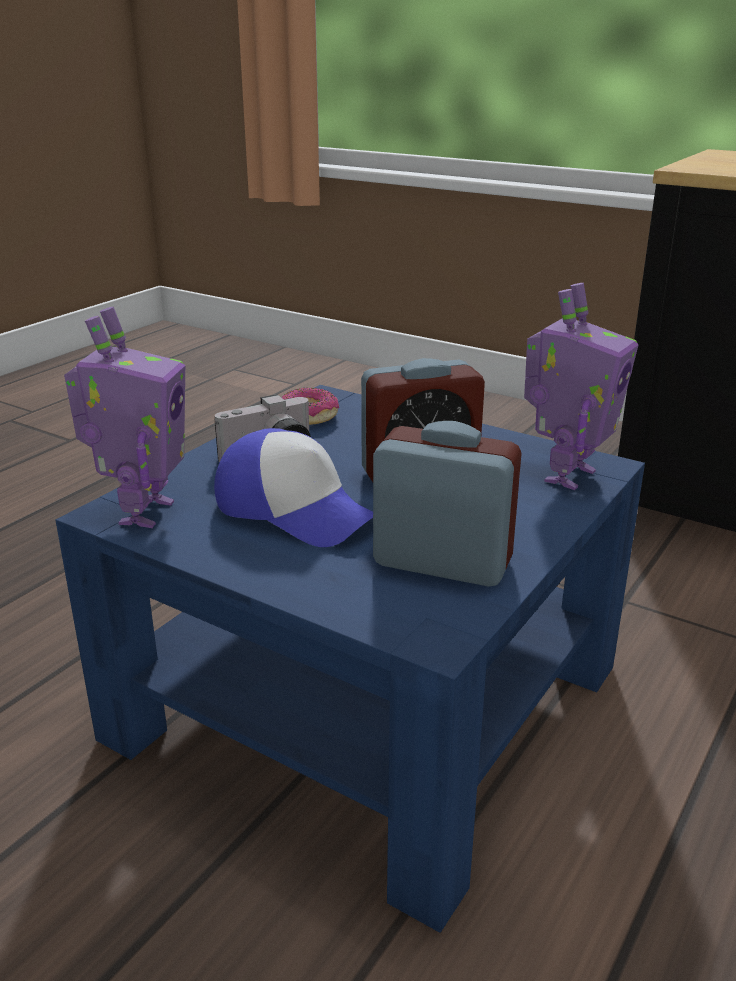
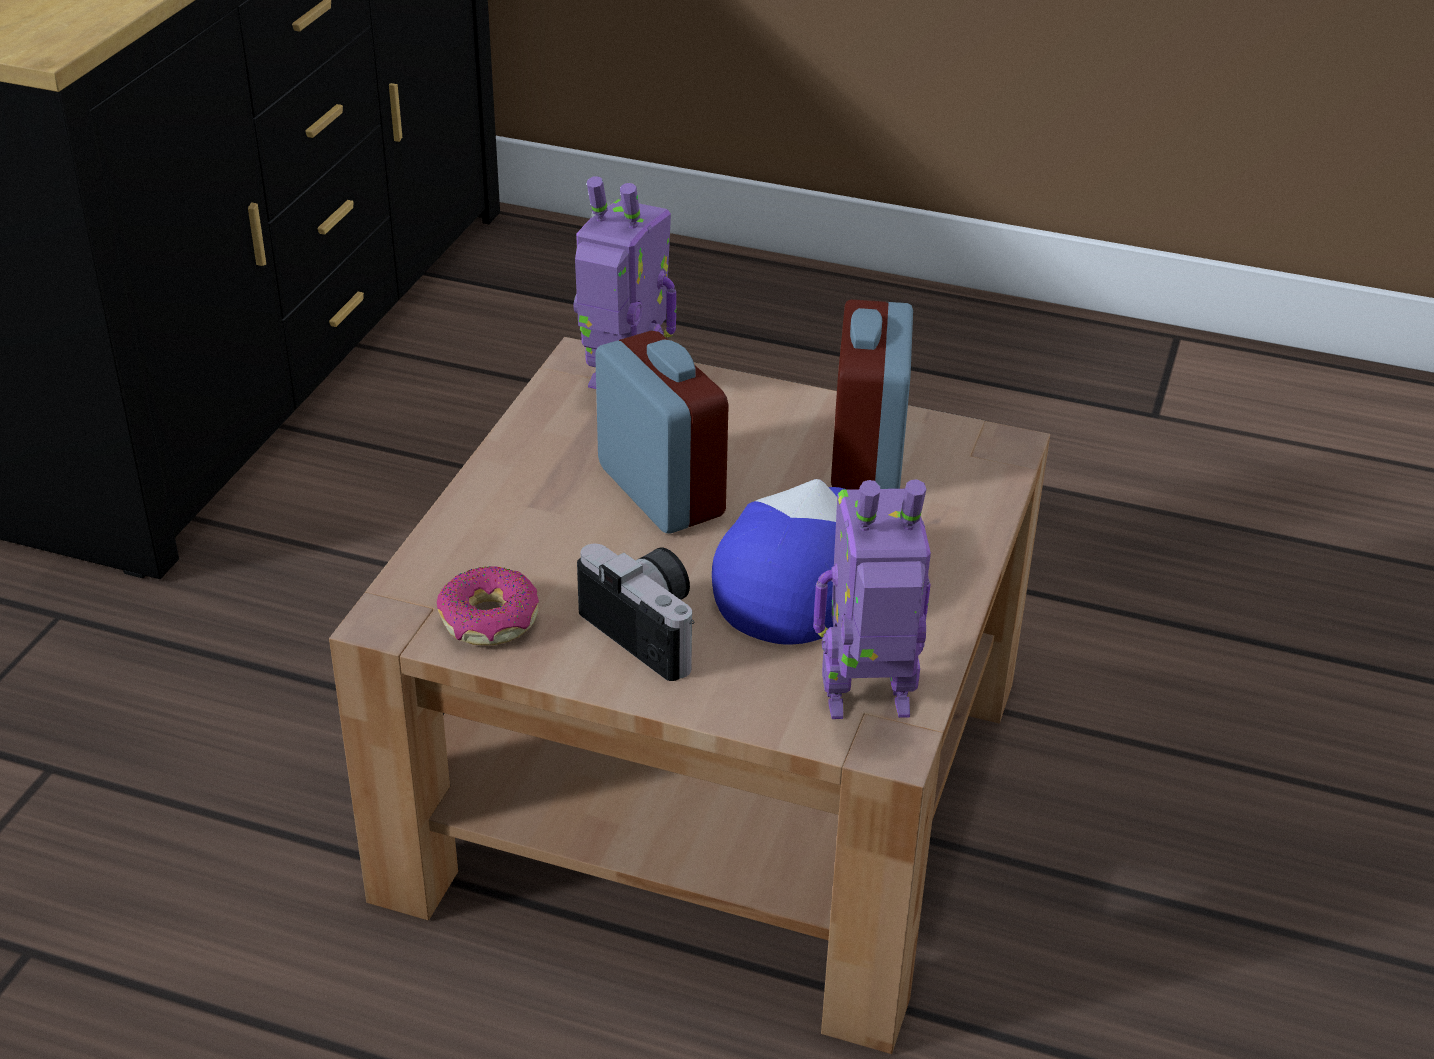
camera: 105 degrees left, 10 degrees up
blue coffee table [55,385,645,933] -> brown coffee table [329,337,1050,1054]

